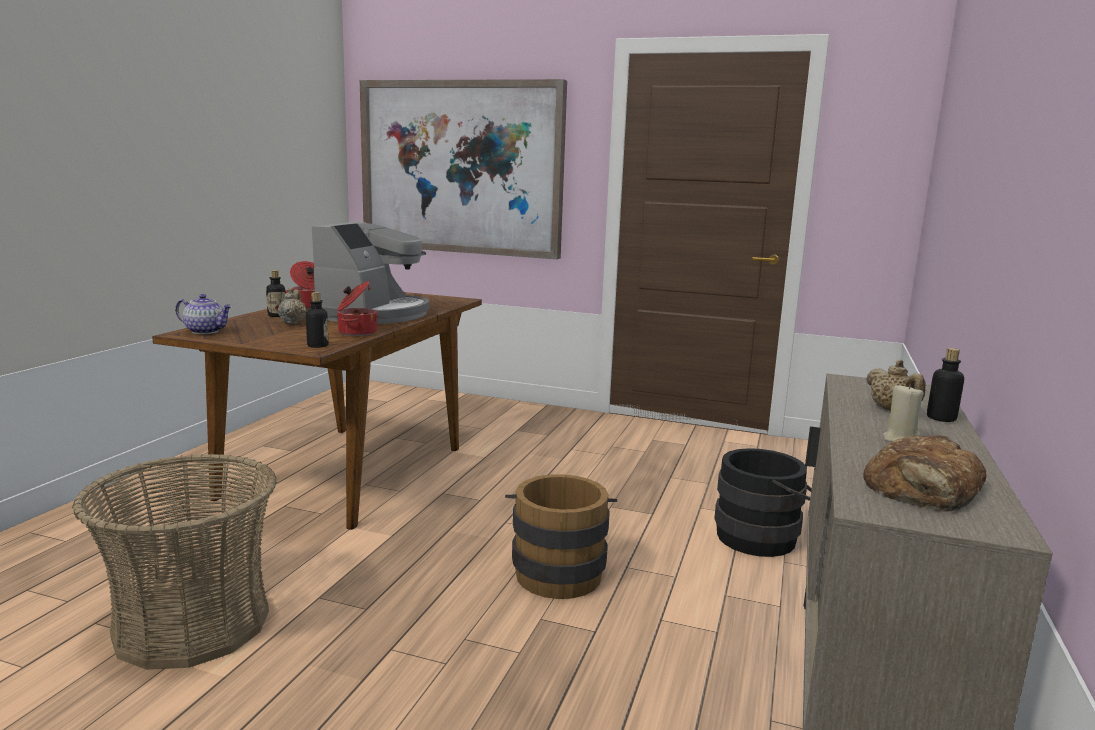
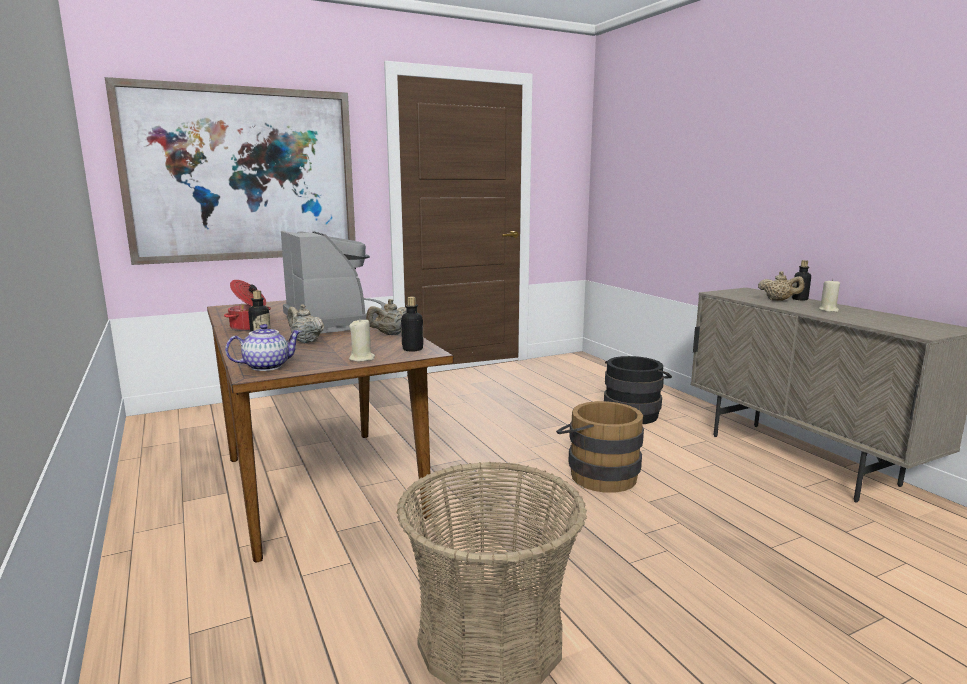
camera: 45 degrees left, 0 degrees up
cooking pot [337,281,379,336] -> beige teapot [366,299,407,335]
bread [863,435,987,512] -> none
none -> beige candle [349,318,375,362]

